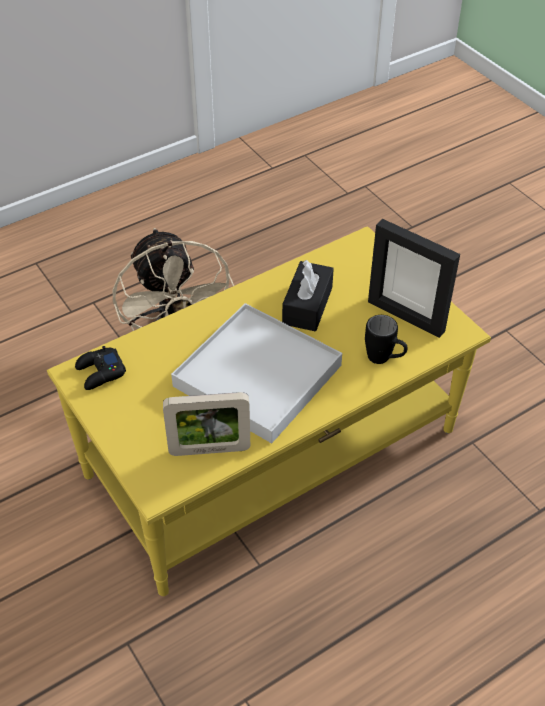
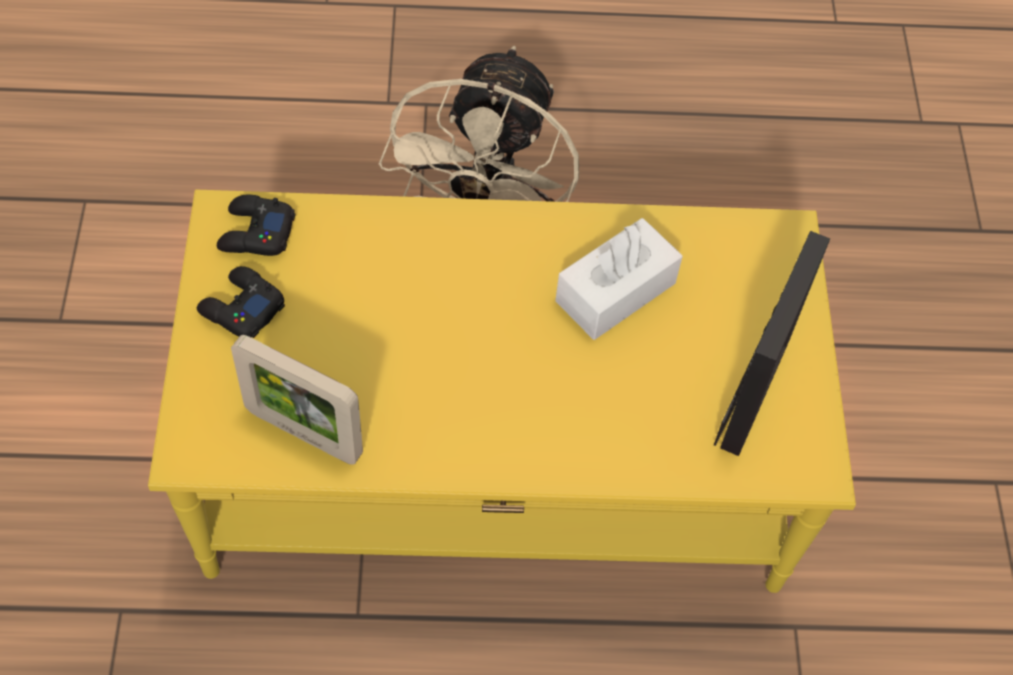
camera: 30 degrees right, 10 degrees up
white tray [171,303,342,443] -> none
black tissue box [282,260,334,332] -> white tissue box [555,218,683,340]
black mug [365,315,408,364] -> none
picture frame [368,219,460,338] -> picture frame turned 135 degrees counterclockwise [714,231,830,456]
none -> black game controller [197,266,285,338]

